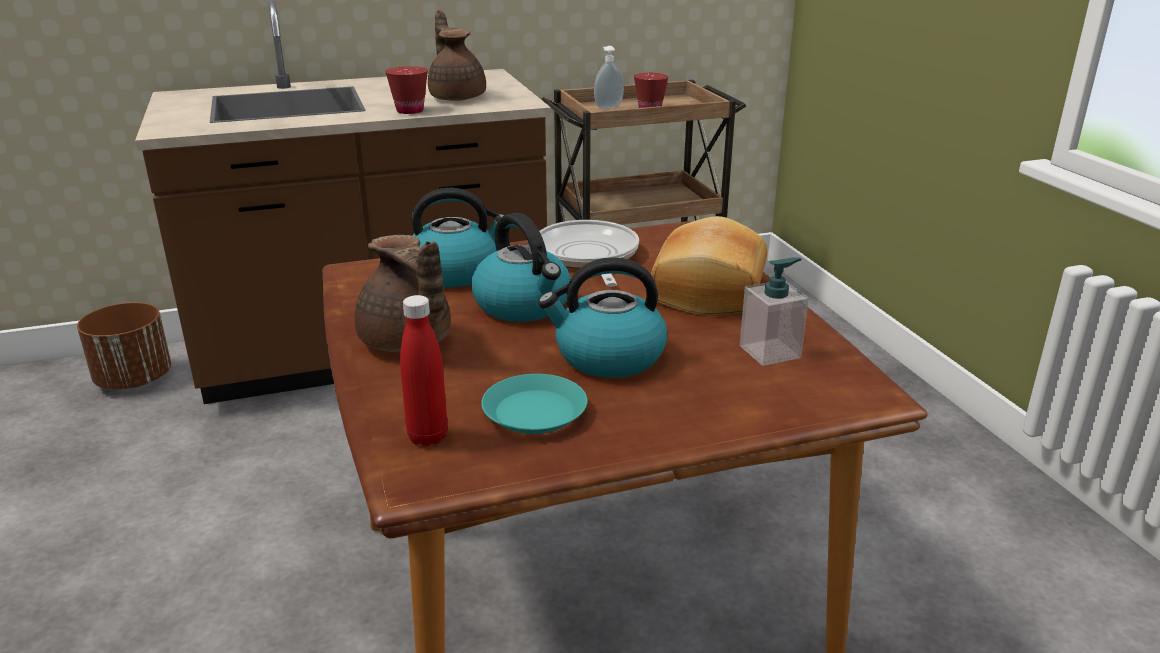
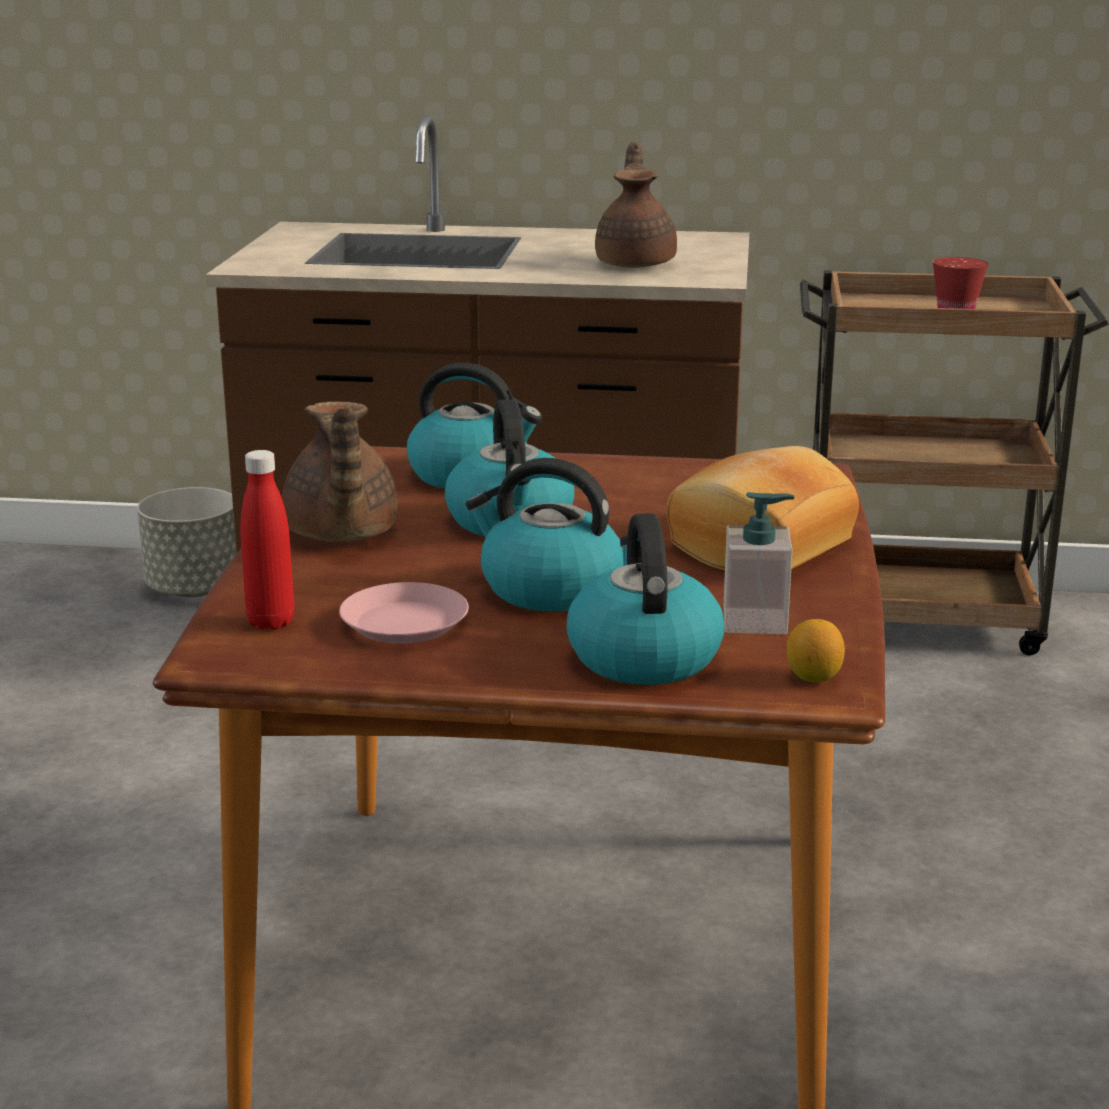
camera: 25 degrees right, 5 degrees down
brown planter [77,302,171,389] -> grey planter [137,487,236,597]
red cup [385,66,428,114] -> none
turquoise plate [481,374,587,434] -> pink plate [339,582,469,644]
frying pan [539,220,639,287] -> none
soap dispenser [594,46,624,109] -> none
none -> kettle [567,513,725,685]
none -> lemon [787,619,845,682]

